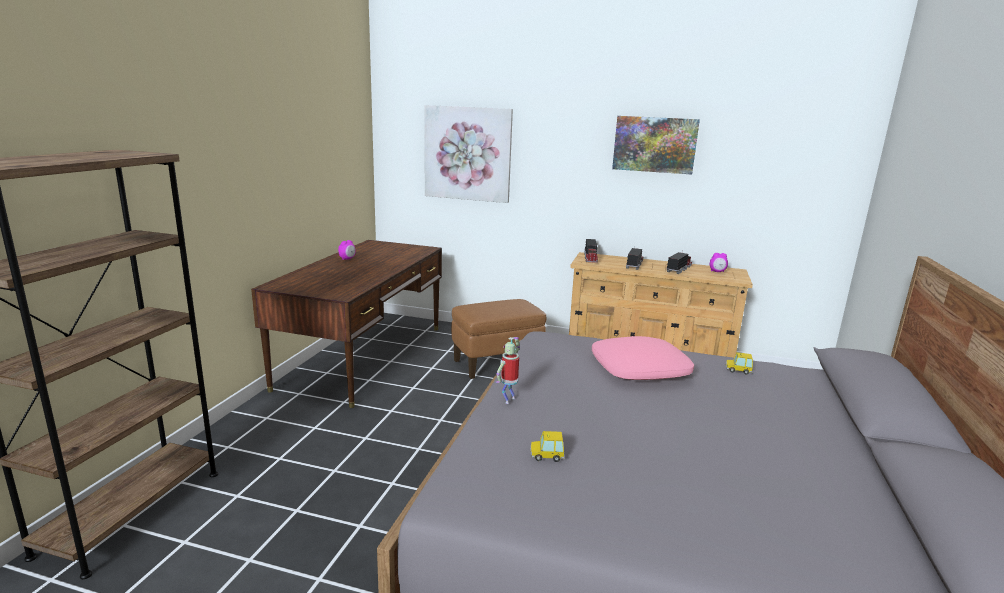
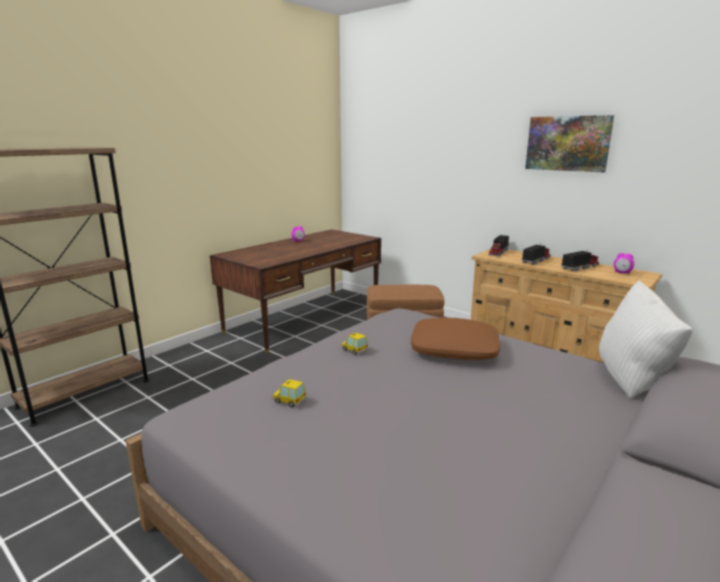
camera: 25 degrees right, 0 degrees up
picture [424,105,513,203] -> none
toy robot [496,337,520,404] -> none
pink pillow [592,336,694,380] -> brown pillow [411,318,500,360]
toy car [726,352,753,375] -> toy car moved to [341,332,368,355]
none -> white pillow [599,280,693,398]

